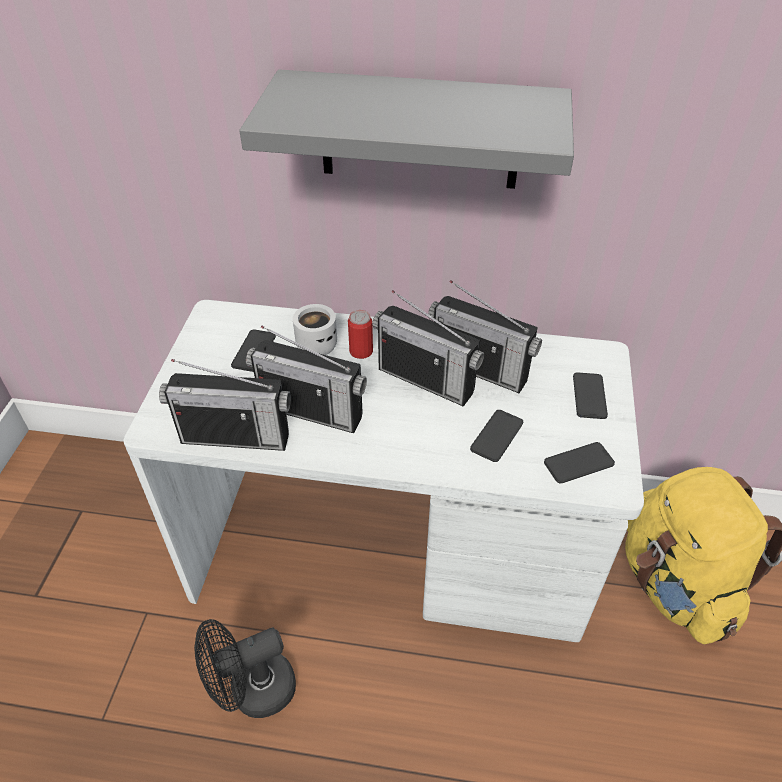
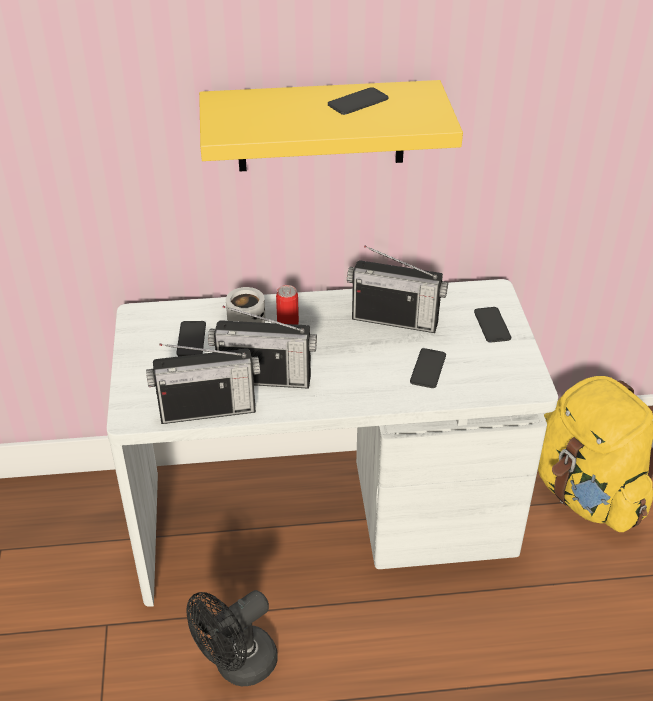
camera: 15 degrees left, 5 degrees down
grey shelf [239,69,574,189] -> yellow shelf [199,80,463,172]
radio [372,290,484,406] -> none
phone [544,442,615,483] -> phone moved to [328,87,388,115]

